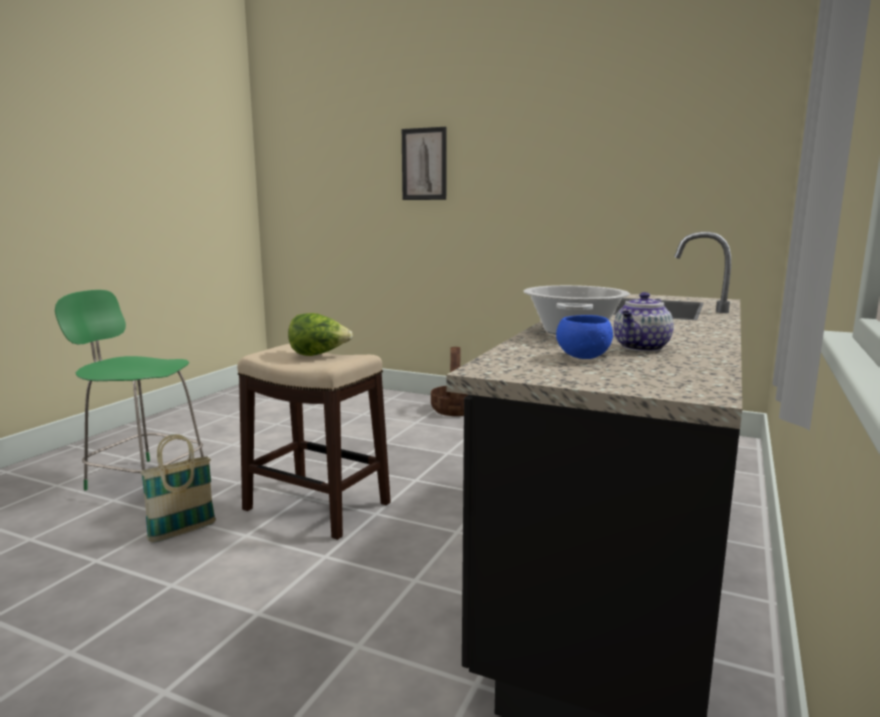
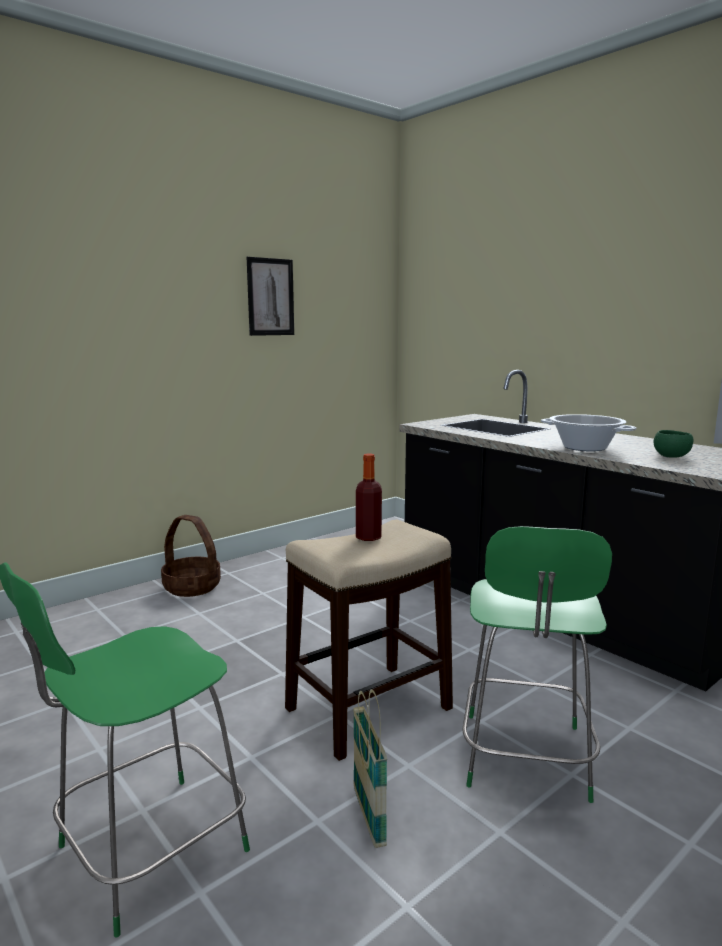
camera: 65 degrees left, 0 degrees up
lettuce [288,313,353,356] -> bottle [356,454,382,541]
picture [402,127,447,200] -> picture moved to [247,257,294,336]
blue bowl [556,315,613,359] -> green bowl [653,430,694,458]
teapot [614,292,674,352] -> none
none -> green chair [462,526,612,803]

